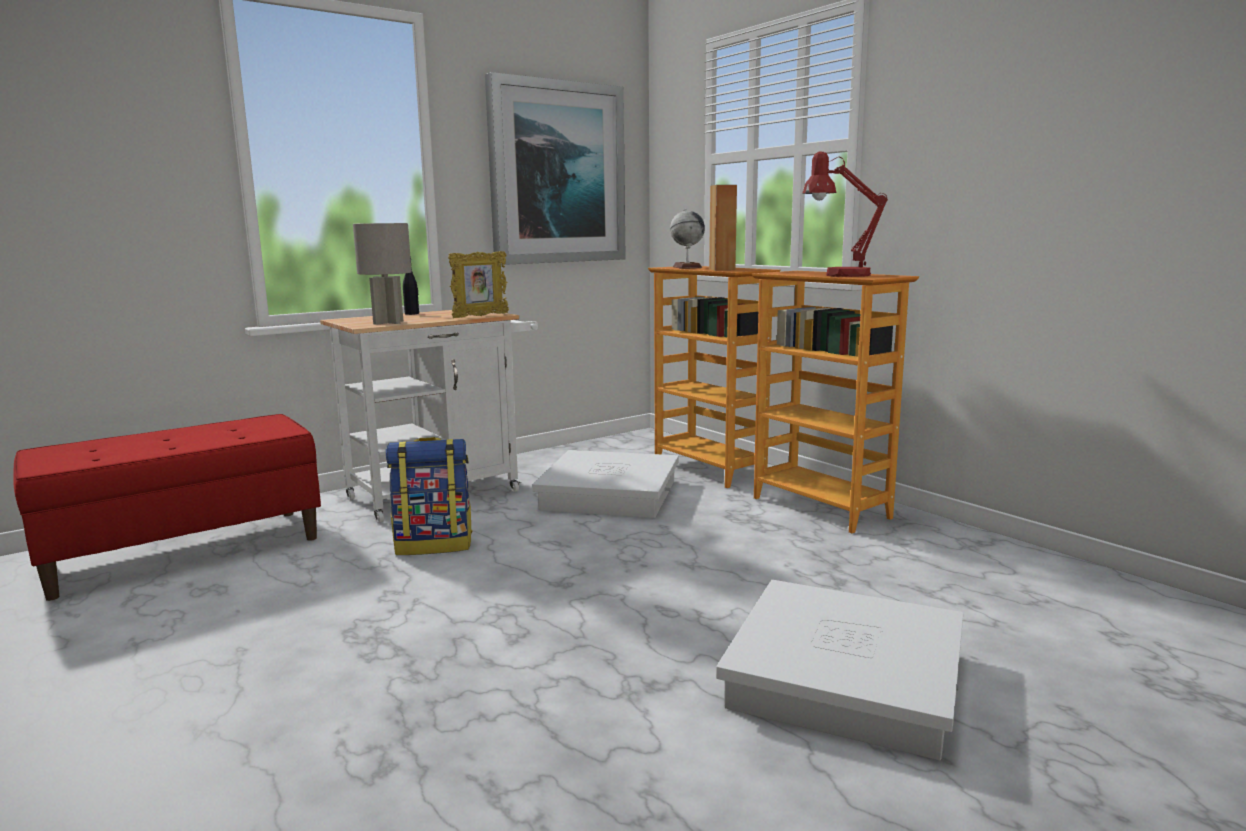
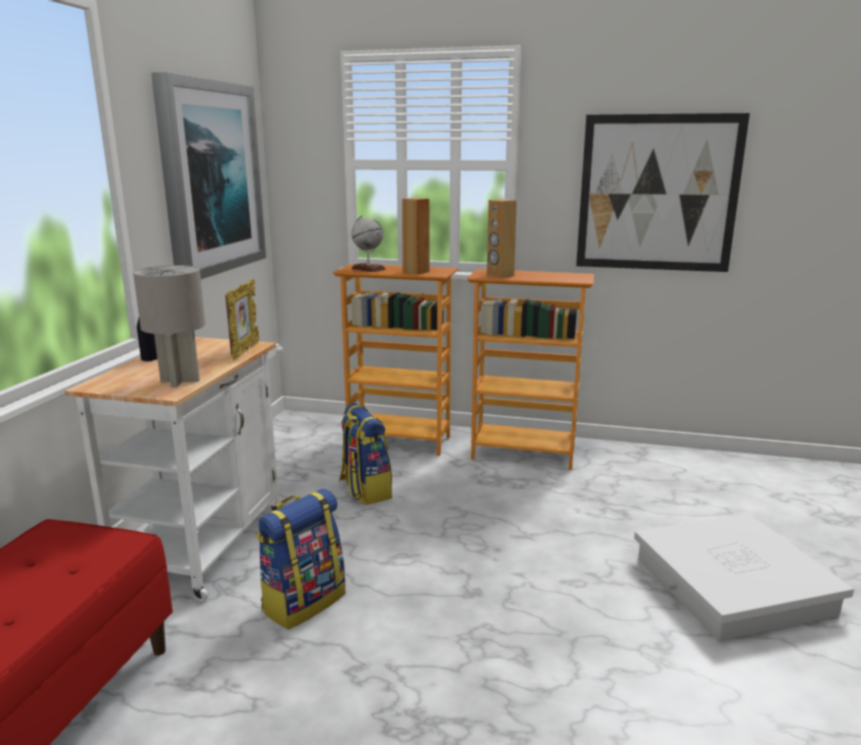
camera: 40 degrees left, 5 degrees up
white storage box [533,450,679,518] -> backpack [339,403,392,505]
red table lamp [802,152,888,277] -> none
none -> brown speaker [487,199,517,278]
none -> picture [576,113,750,272]

